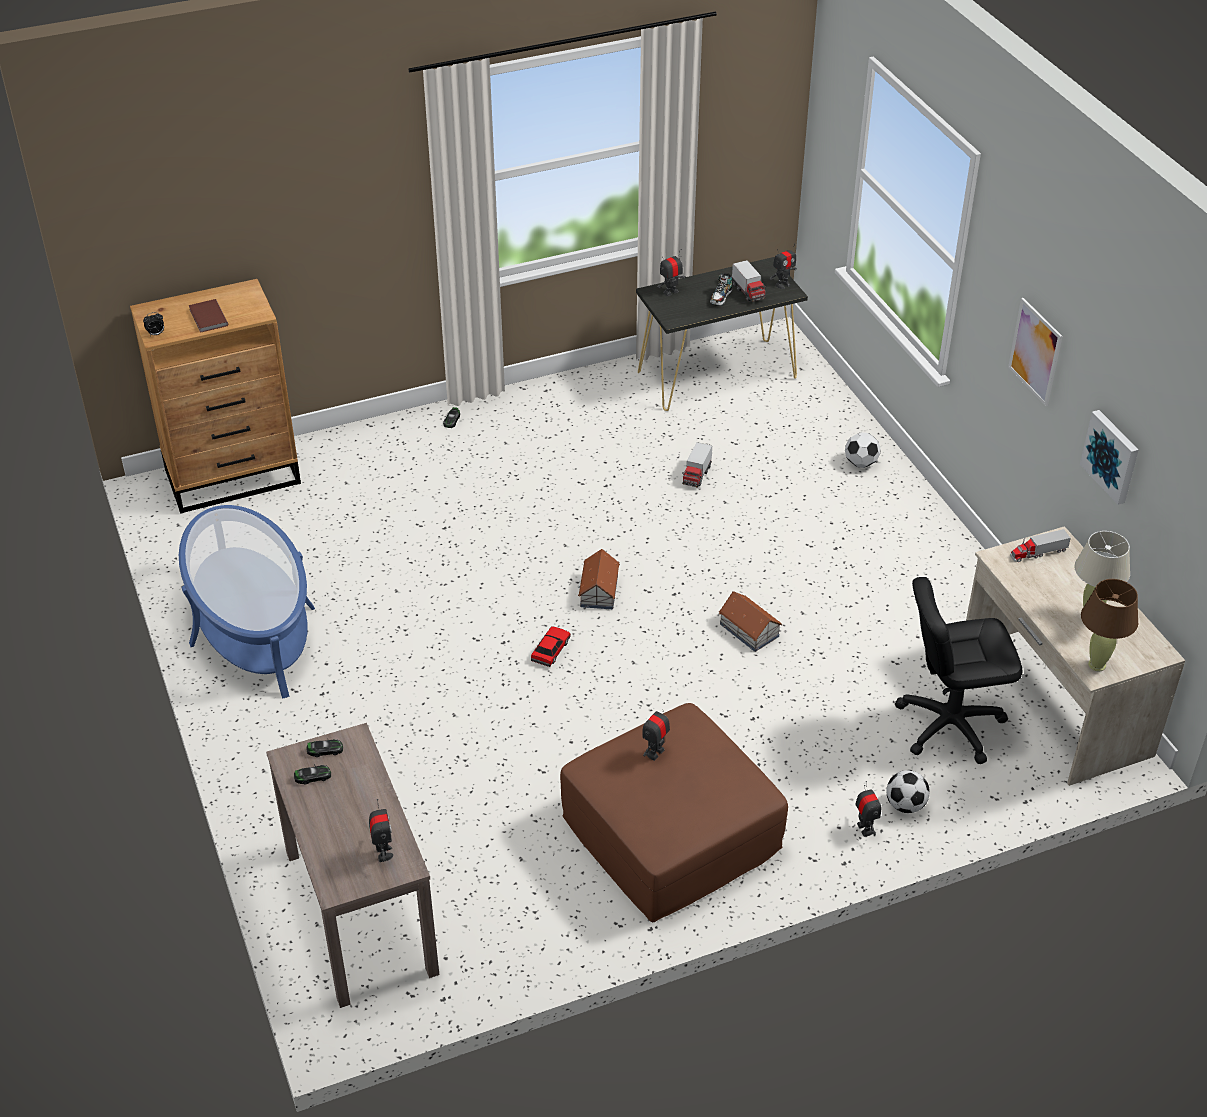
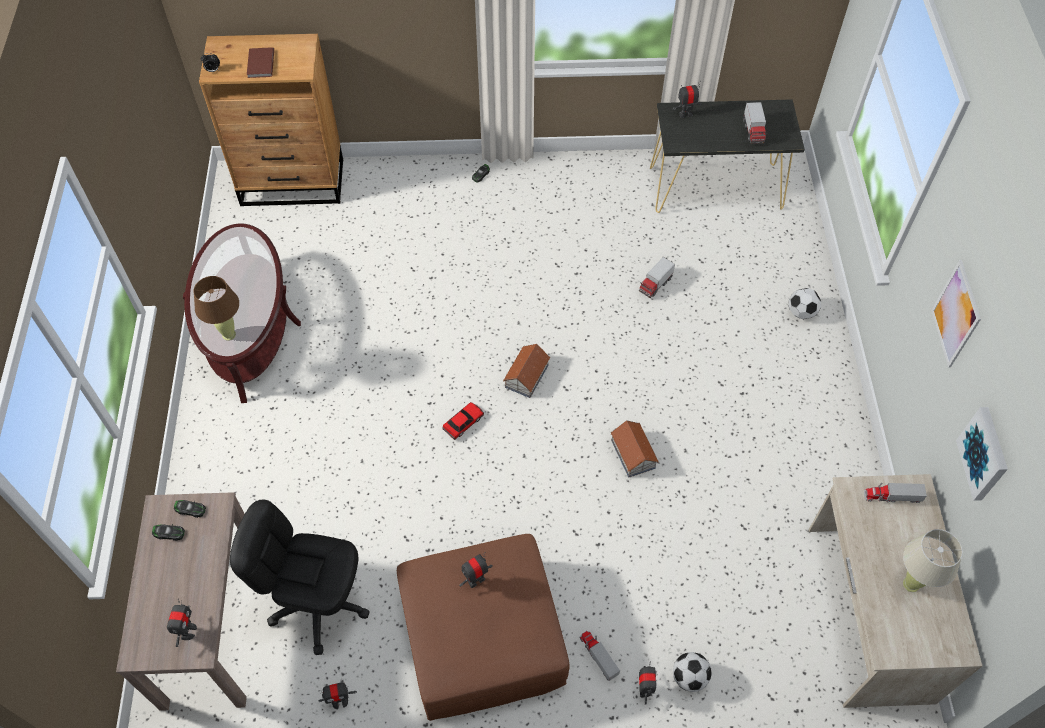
camera: 20 degrees right, 15 degrees up
blue coffee table [179,505,315,699] -> brown coffee table [183,224,301,403]
shoe [710,273,732,306] -> none
toy robot [769,249,797,289] -> toy robot moved to [318,682,357,709]
black office chair [895,577,1022,764] -> black office chair moved to [230,500,370,655]
brown table lamp [1081,579,1138,671] -> brown table lamp moved to [194,276,239,341]
none -> toy truck [580,631,620,681]

